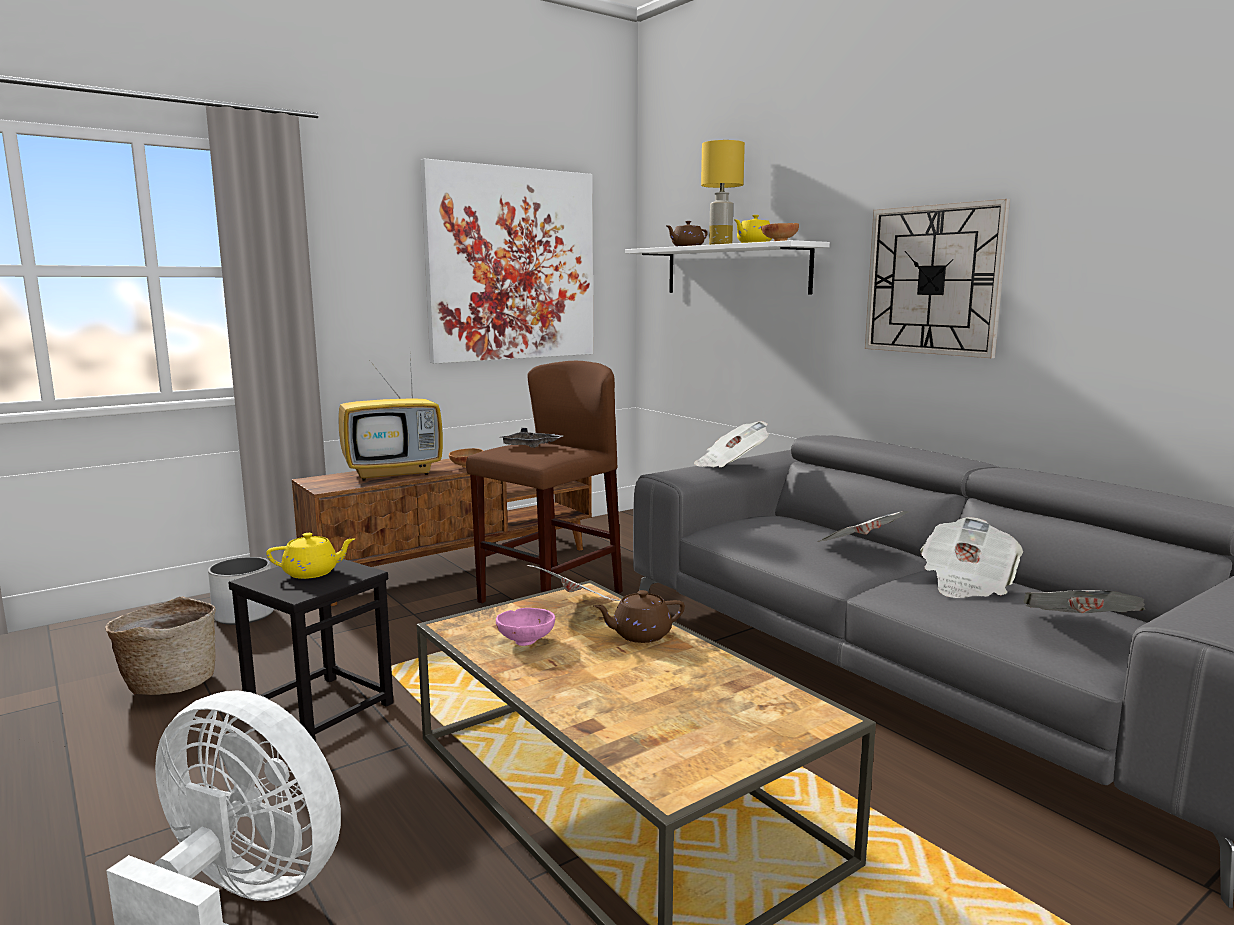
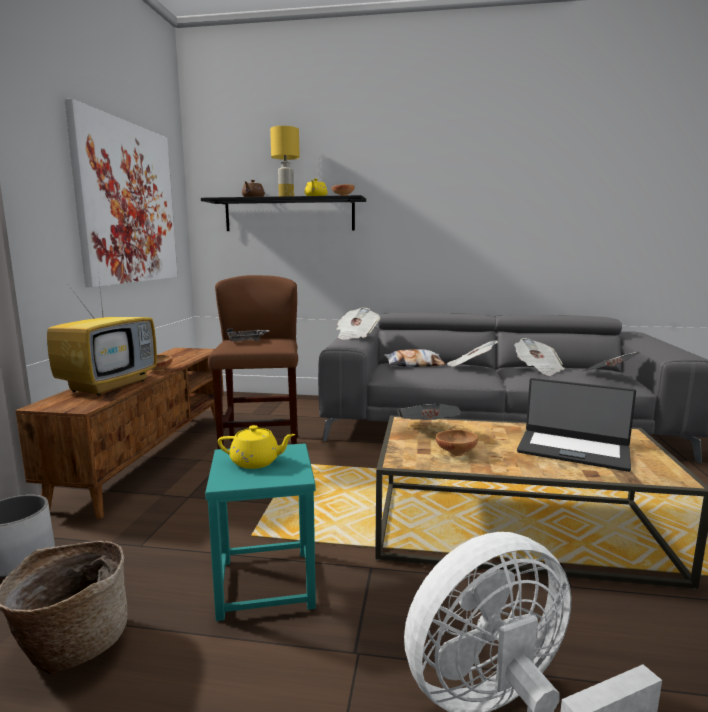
camera: 45 degrees left, 0 degrees up
black stool [229,559,394,742] -> turquoise stool [205,443,316,621]
yellow teapot [266,533,355,579] -> yellow teapot turned 60 degrees clockwise [218,425,295,469]
pink bowl [496,608,555,646] -> brown bowl [436,430,478,456]
brown teapot [593,590,685,643] -> none
white shelf [625,240,830,295] -> black shelf [201,195,366,231]
wall clock [865,199,1010,358] -> none
none -> pillow [384,349,446,367]
none -> laptop [517,378,636,472]

